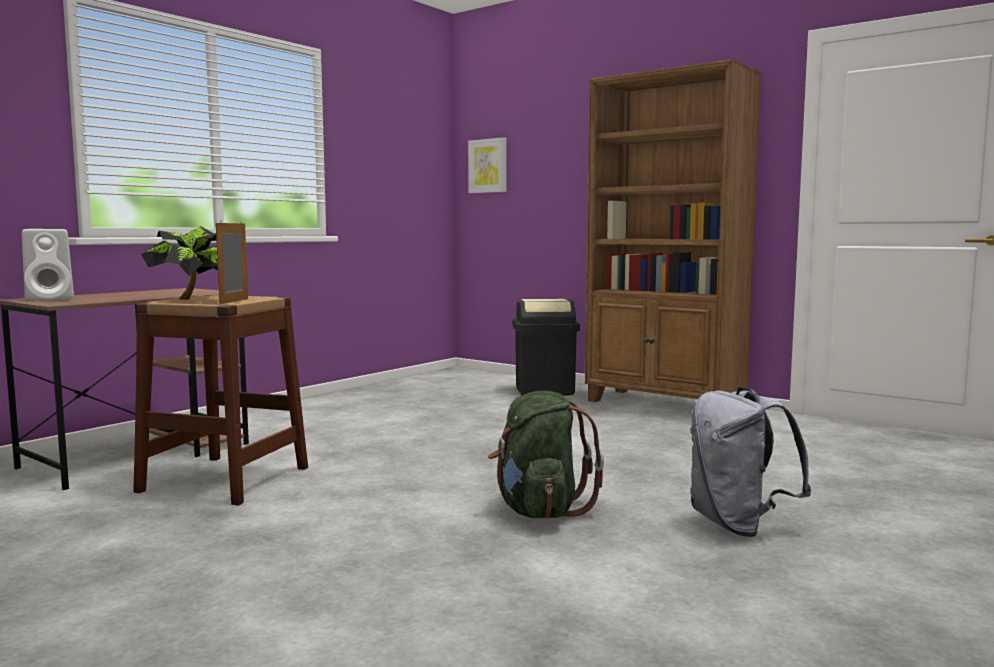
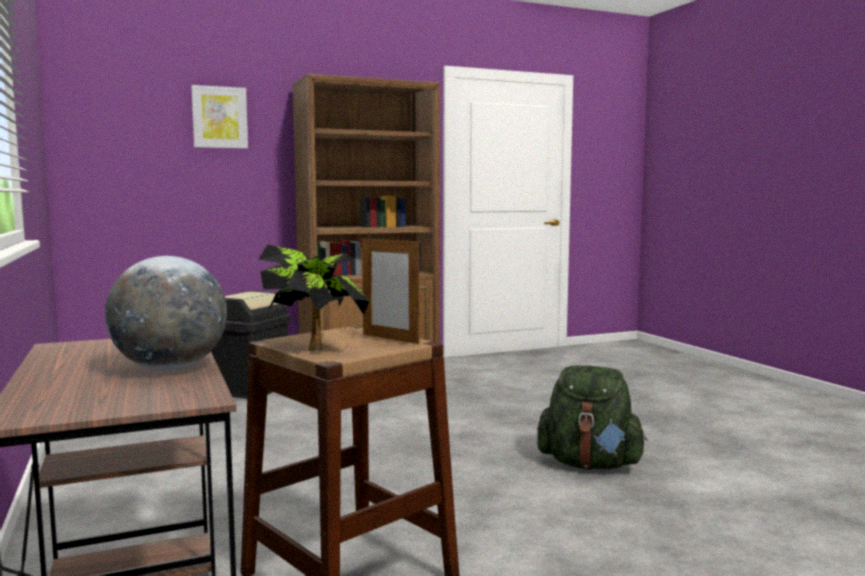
camera: 60 degrees left, 0 degrees up
white speaker [22,229,74,301] -> none
picture [468,137,506,193] -> picture moved to [191,85,248,149]
grey backpack [690,387,811,537] -> none
none -> globe [105,256,227,370]

